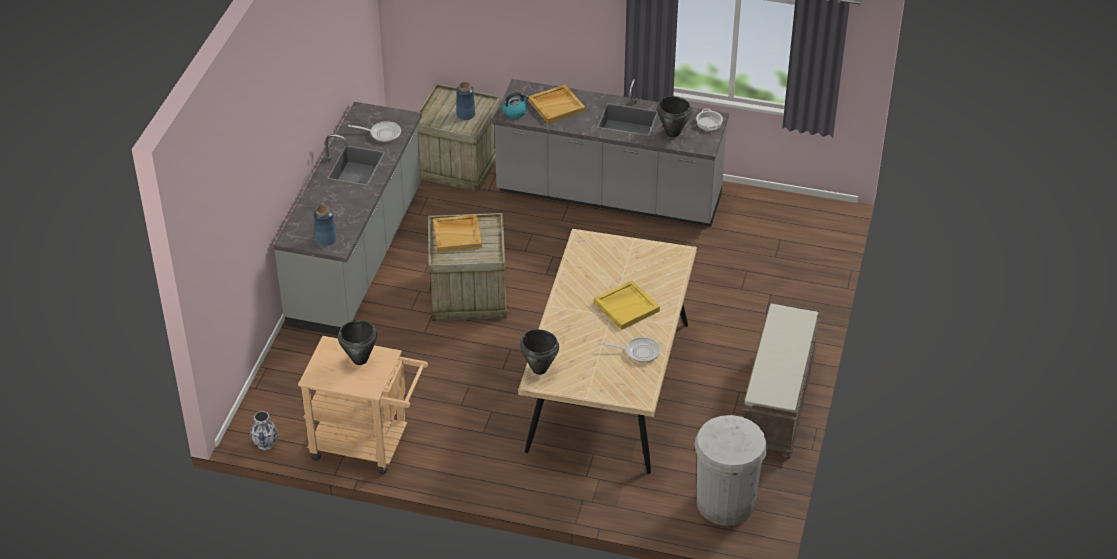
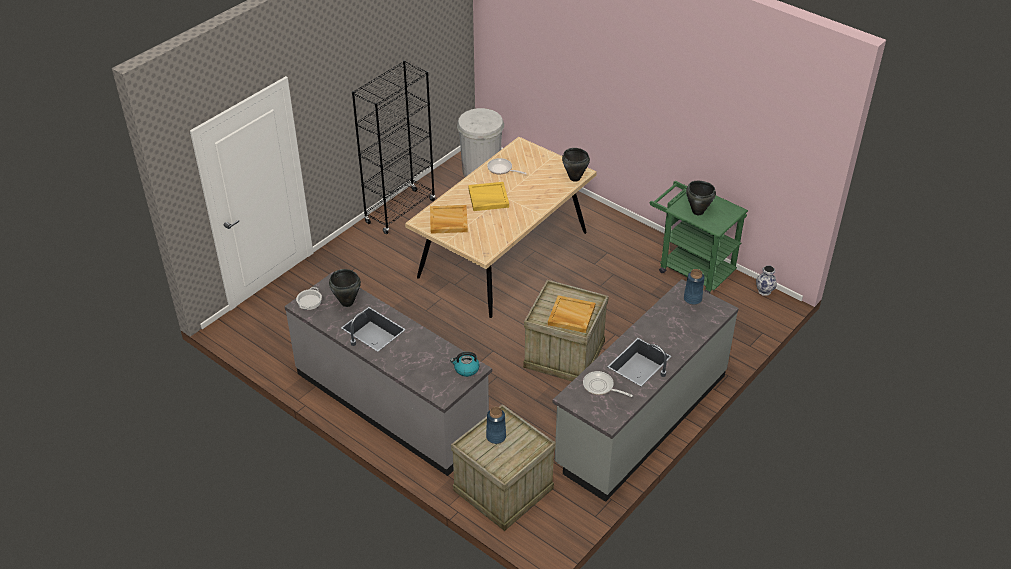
camera: 155 degrees left, 0 degrees up
beige cart [298,336,428,474] -> green cart [650,181,748,293]
beige tray [528,85,585,124] -> beige tray moved to [430,205,468,234]
brown bench [742,303,821,459] -> black bookcase [352,60,435,234]

